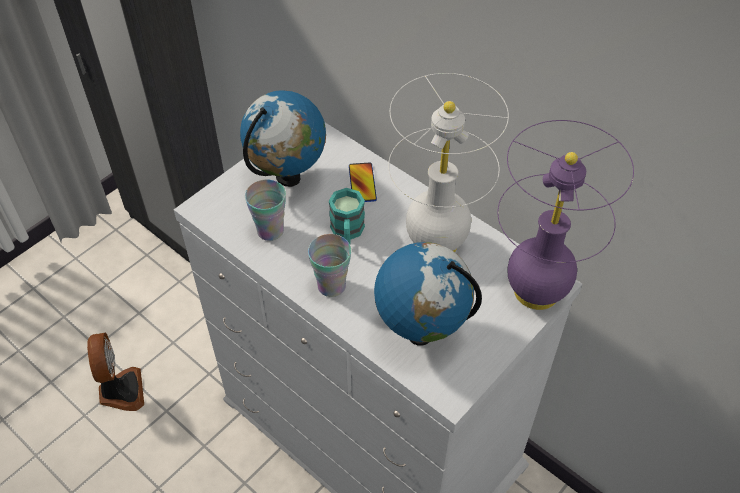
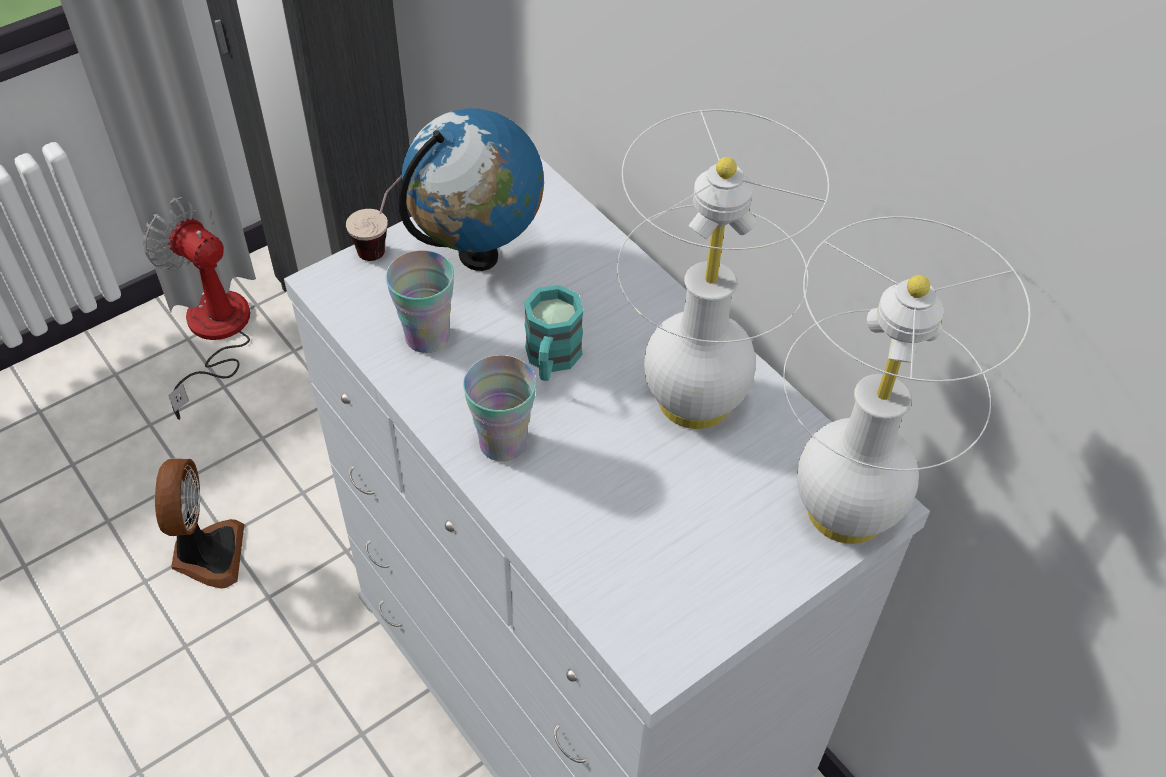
camera: 10 degrees right, 0 degrees up
phone [349,162,377,202] -> none
globe [374,242,482,346] -> none
purple table lamp [498,120,634,310] -> white table lamp [783,216,1030,544]
none -> fan [143,197,250,420]
none -> cup [346,175,402,261]

